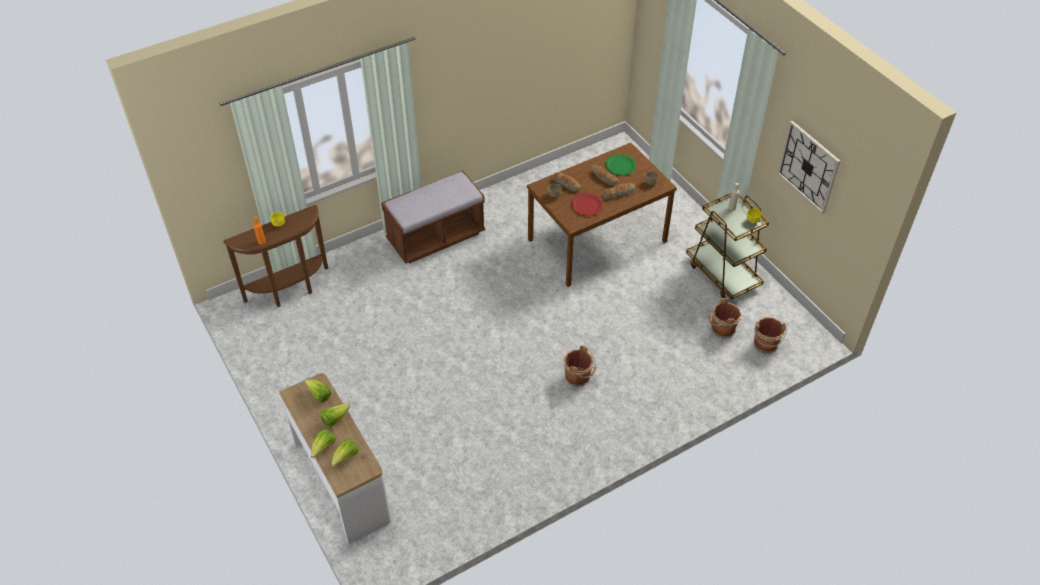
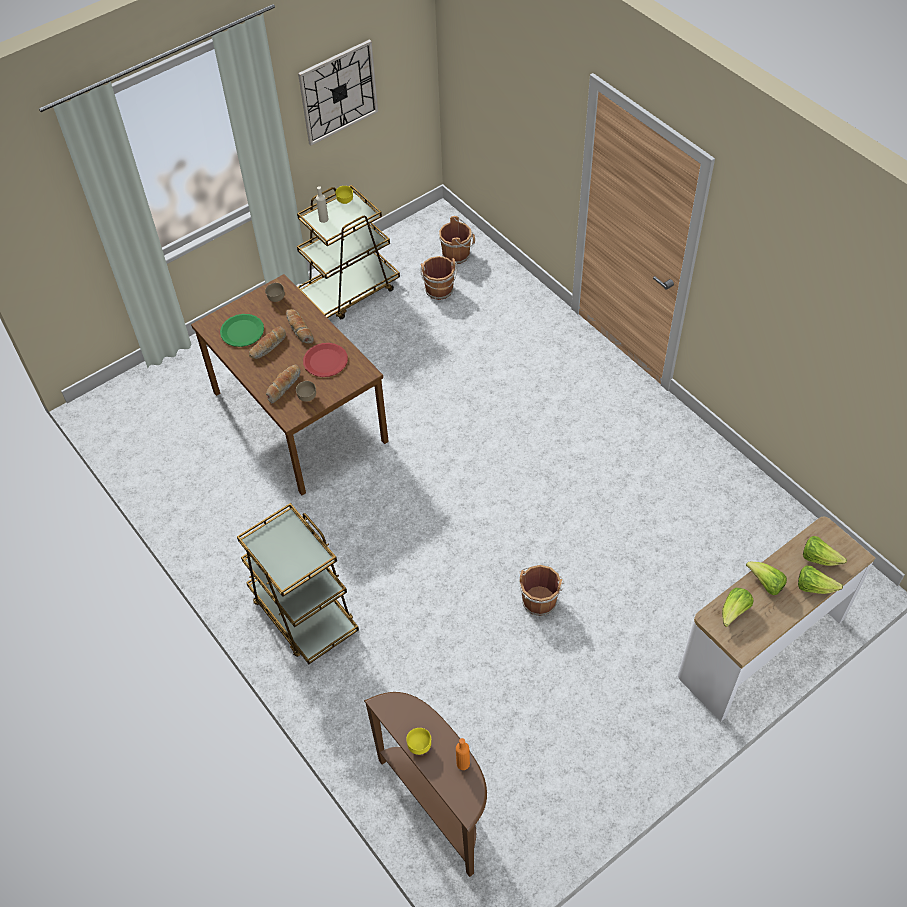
camera: 95 degrees left, 5 degrees up
brown bench [381,170,486,264] -> brown cart [237,503,359,664]
brown bucket [564,346,596,387] -> brown bucket moved to [519,565,564,616]

